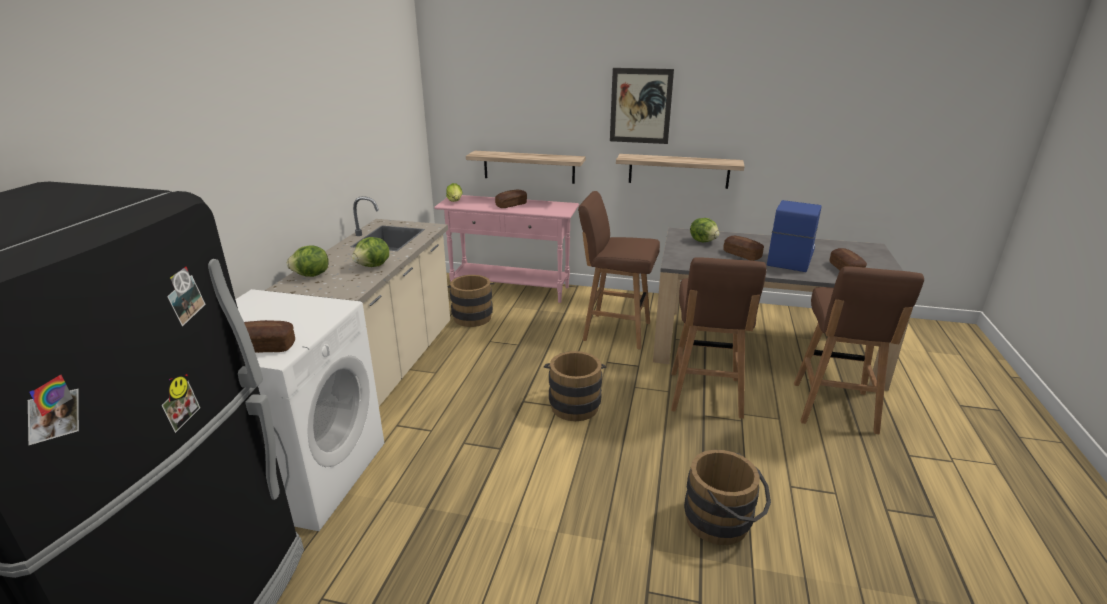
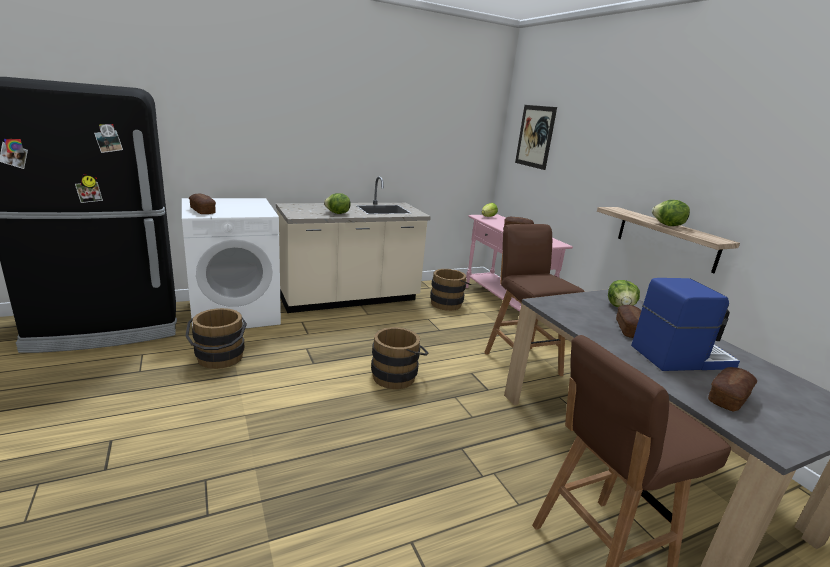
camera: 50 degrees right, 5 degrees down
lettuce [287,245,328,277] -> lettuce moved to [652,200,690,226]
shelf [466,151,585,184] -> none
picture [610,68,674,144] -> picture moved to [515,105,557,170]
brown stool [671,258,766,419] -> none
brown bucket [684,450,771,545] -> brown bucket moved to [186,308,247,369]

